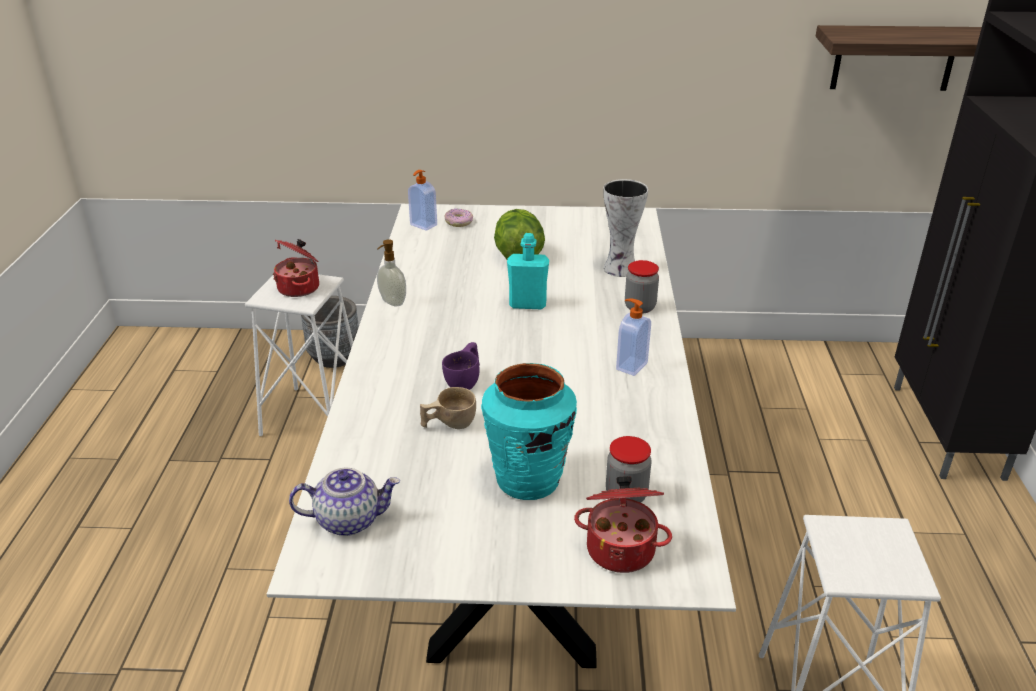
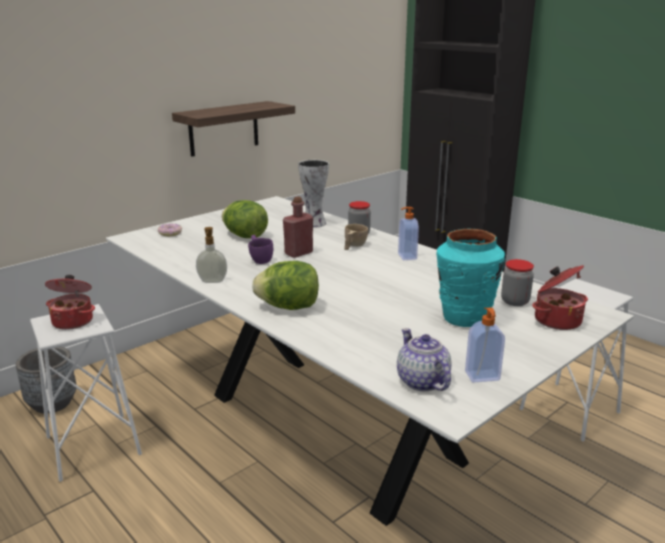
camera: 45 degrees left, 10 degrees down
teapot [289,468,400,536] -> teapot turned 60 degrees counterclockwise [397,328,452,391]
soap dispenser [408,170,437,231] -> soap dispenser moved to [465,307,505,383]
beige cup [420,387,476,429] -> beige cup moved to [344,224,368,250]
purple cup [442,342,480,390] -> purple cup moved to [248,235,273,264]
turquoise bottle [507,233,549,309] -> red bottle [283,196,313,258]
shelf [816,25,982,91] -> shelf moved to [172,101,295,157]
none -> lettuce [252,261,319,310]

